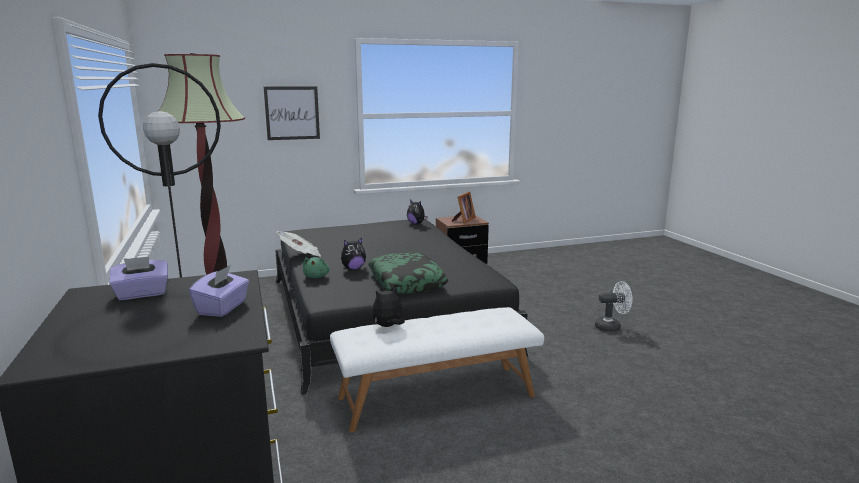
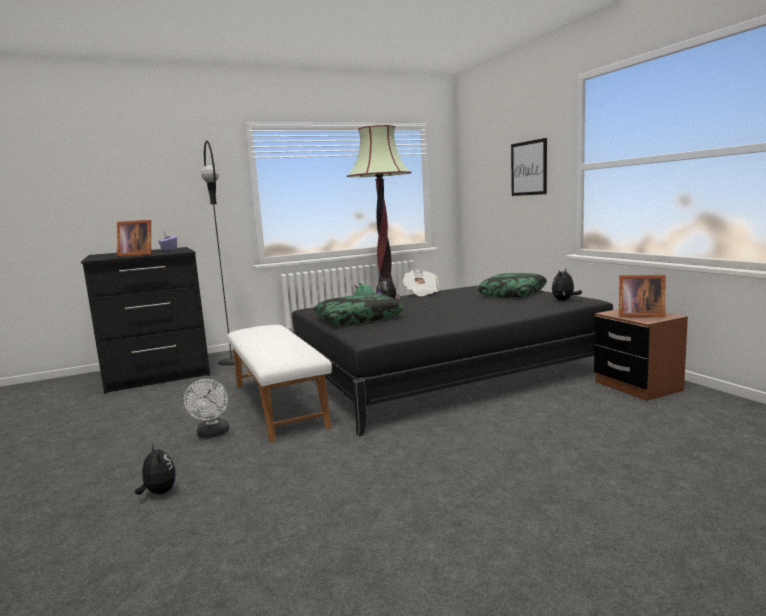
camera: 85 degrees right, 5 degrees down
purple tissue box [189,265,249,317] -> picture frame [117,220,151,257]
plush toy [372,286,405,327] -> plush toy moved to [135,444,176,495]
white fan [595,281,632,332] -> white fan moved to [184,379,229,438]
none -> pillow [477,273,547,298]

